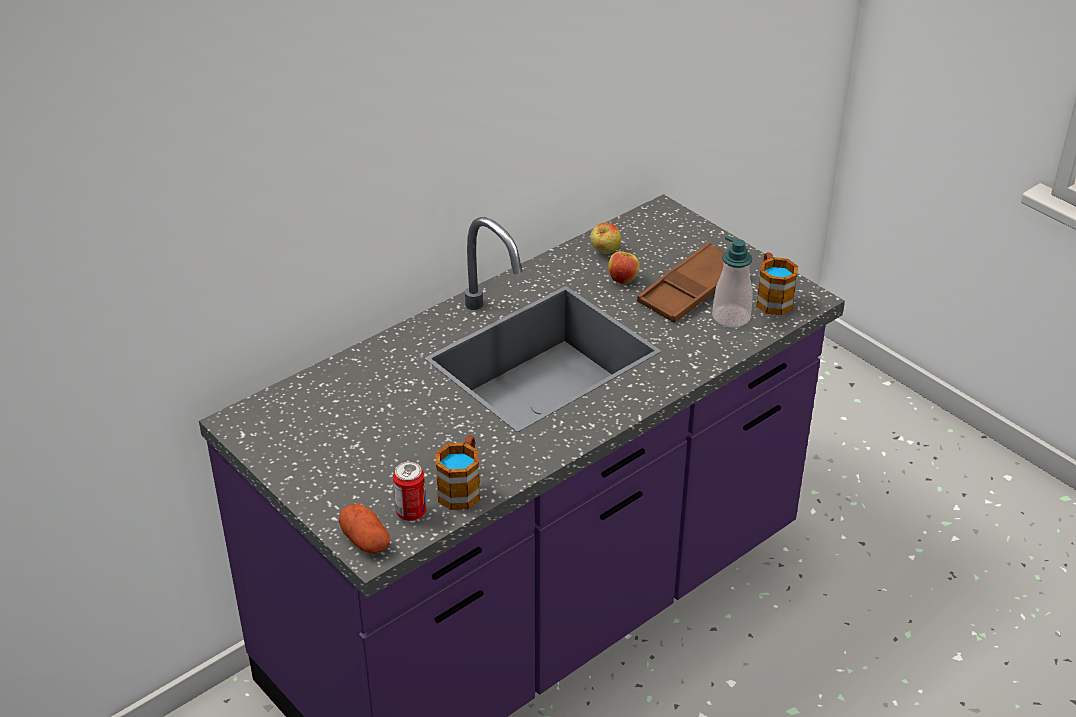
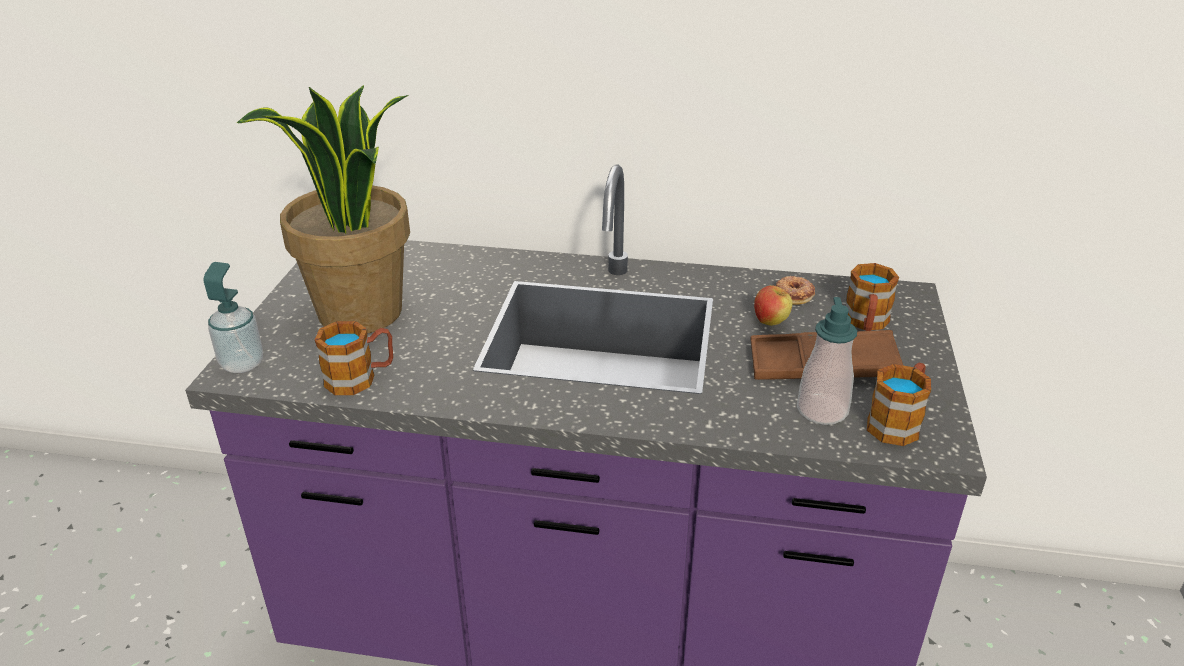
camera: 50 degrees right, 5 degrees down
potato [339,503,390,554] -> soap dispenser [203,262,263,373]
can [393,462,426,521] -> none
apple [590,223,621,254] -> donut [775,276,815,305]
none -> potted plant [237,85,410,333]
none -> mug [846,263,899,331]

